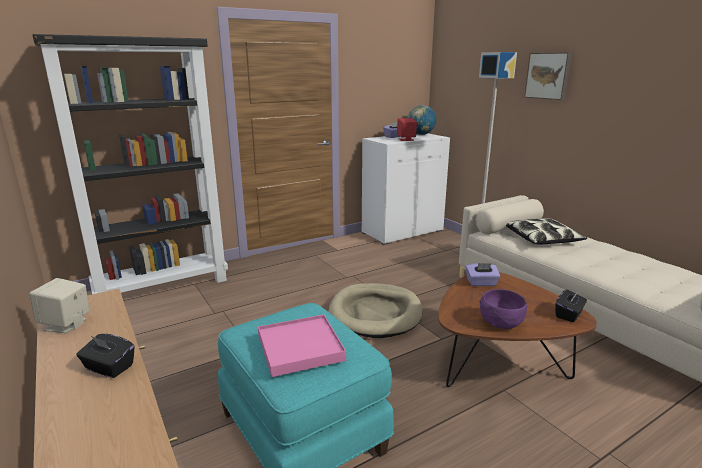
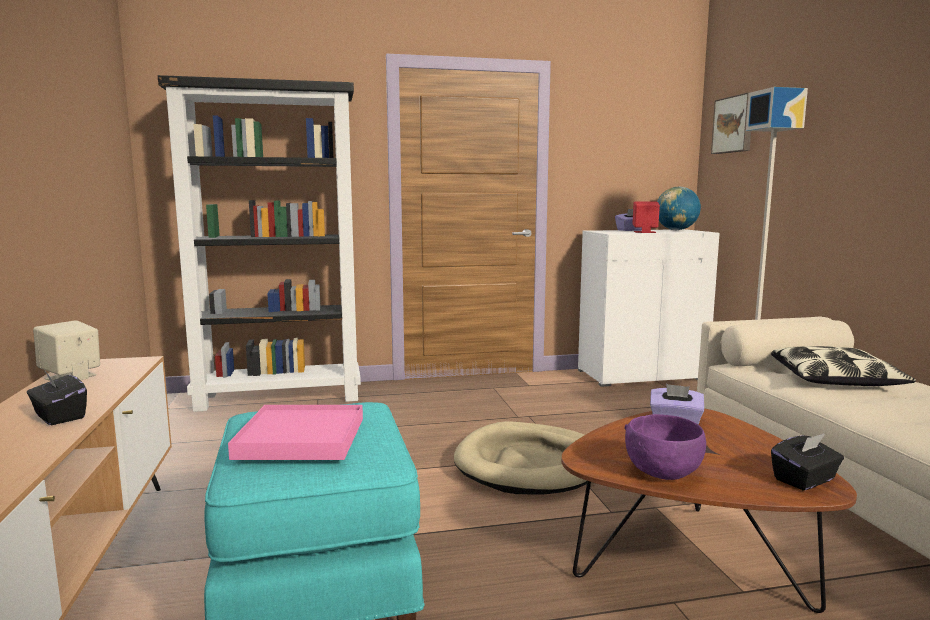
camera: 20 degrees right, 10 degrees down
picture [524,52,572,100] -> picture moved to [711,92,751,154]

